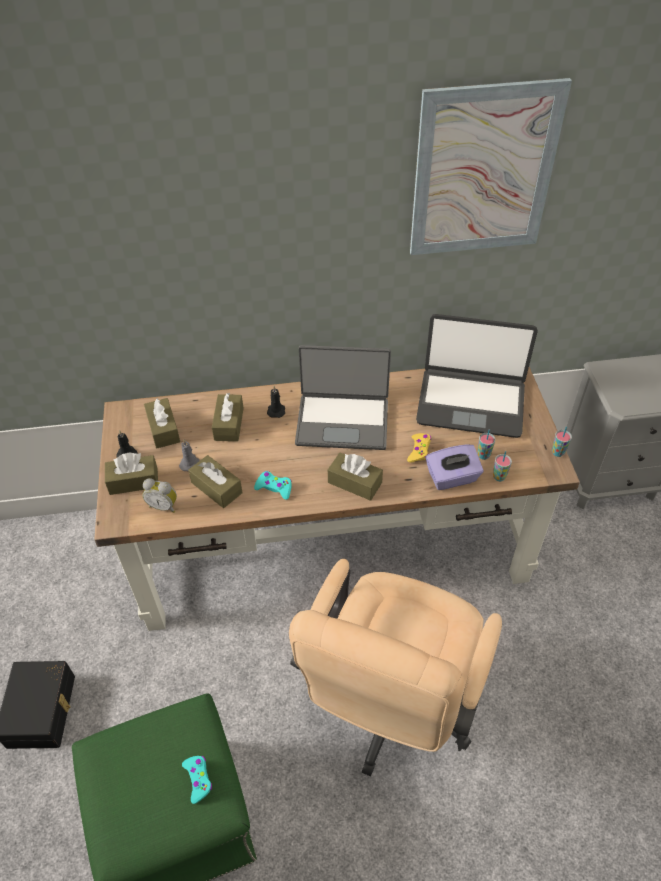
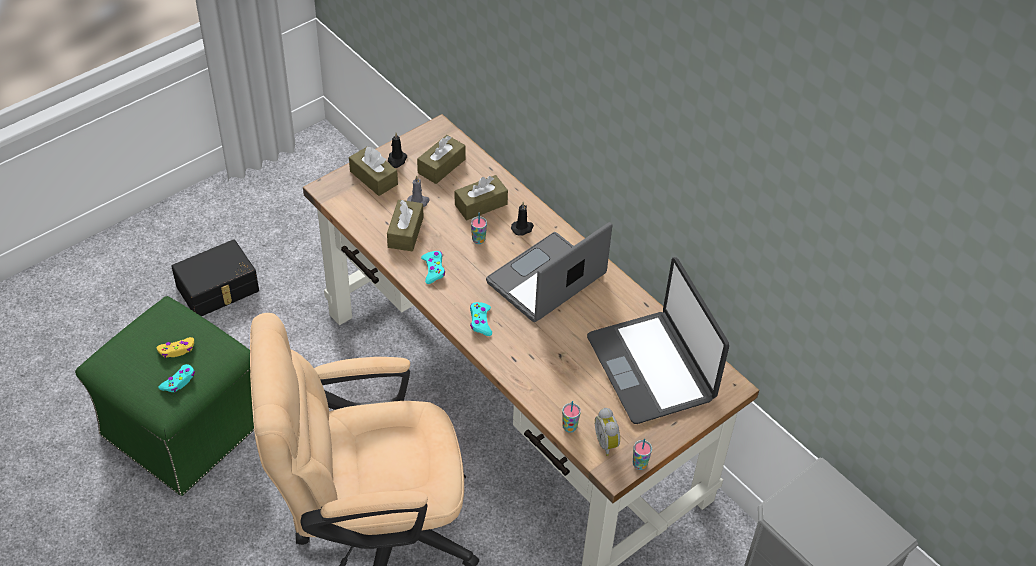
camera: 55 degrees right, 0 degrees up
alarm clock [142,478,177,513] -> alarm clock moved to [595,408,620,456]
laptop [295,345,391,450] -> laptop turned 75 degrees clockwise [486,222,612,322]
brown tissue box [328,453,383,501] -> turquoise game controller [470,302,492,336]
yellow game controller [407,433,431,463] -> yellow game controller moved to [156,337,194,358]
picture [410,78,572,255] -> none
purple tissue box [426,445,484,490] -> none
cup [477,430,495,460] -> cup moved to [471,213,487,244]

